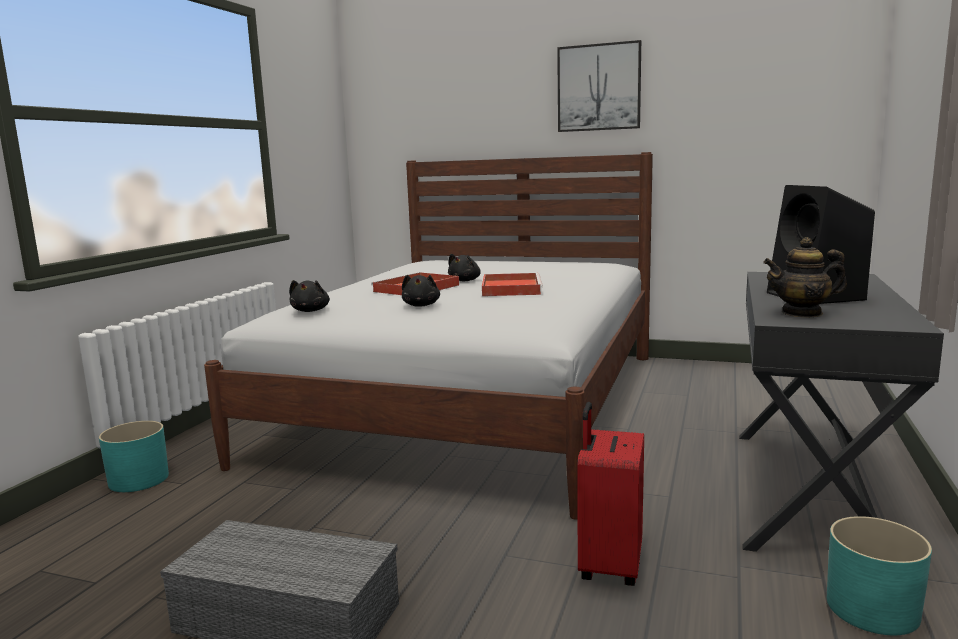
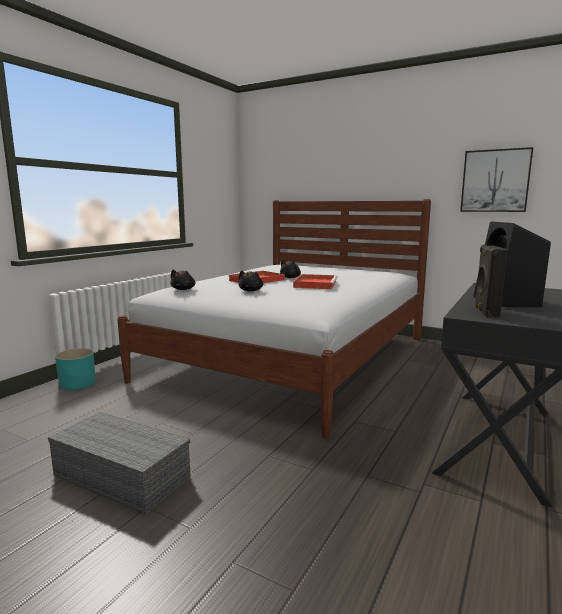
camera: 10 degrees right, 0 degrees up
picture [557,40,641,132] -> picture moved to [460,147,533,212]
red suitcase [577,402,644,586] -> none
teapot [763,237,847,317] -> black speaker [475,245,508,318]
turquoise planter [827,516,932,635] -> none

